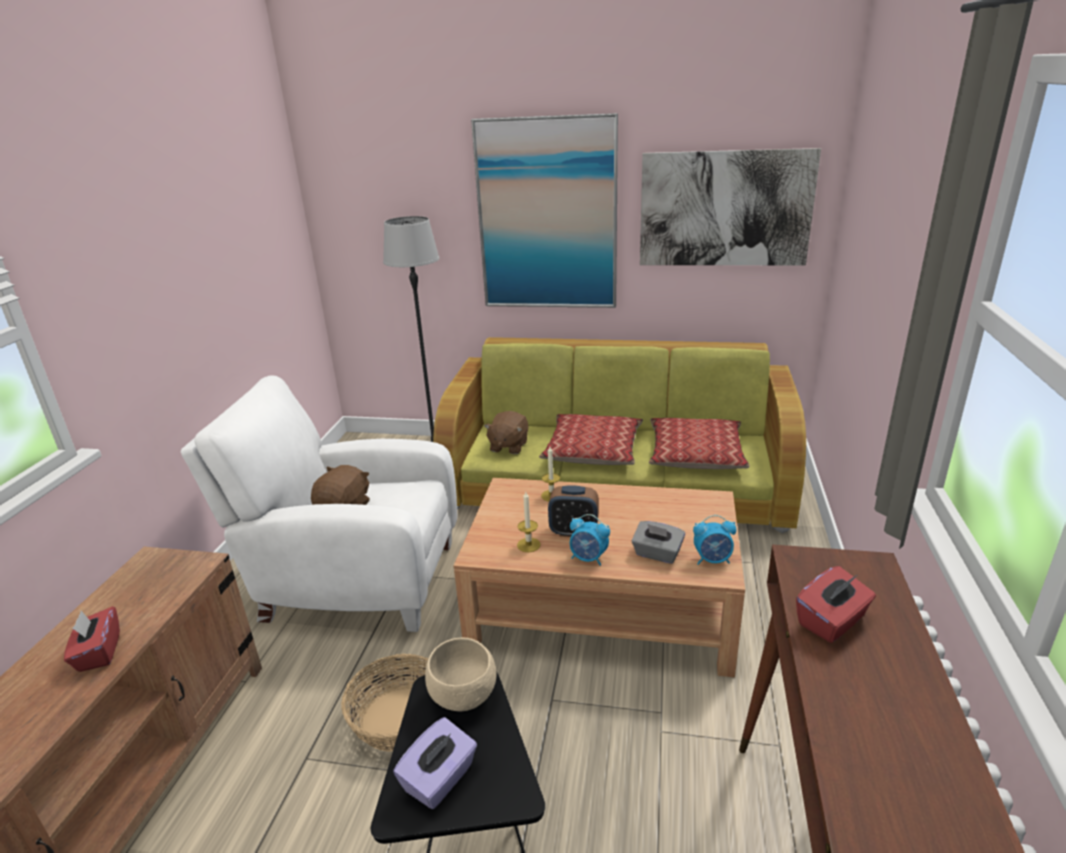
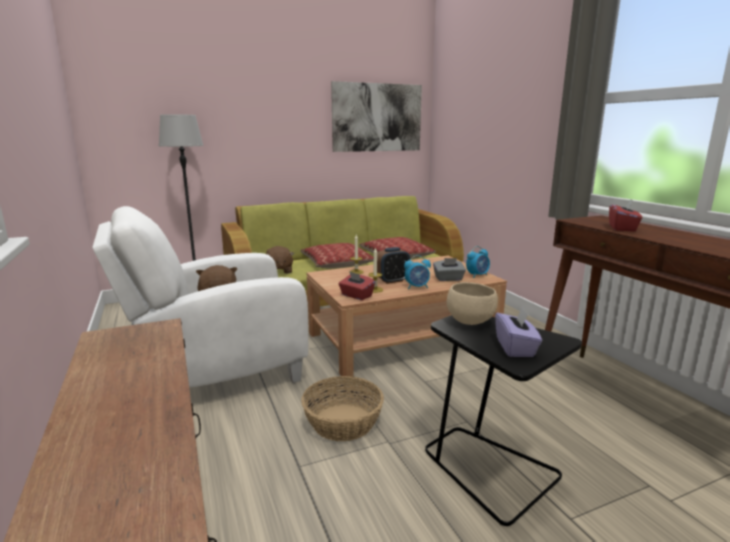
camera: 35 degrees left, 10 degrees down
red tissue box [64,606,120,672] -> red tissue box moved to [339,271,375,300]
picture [471,113,618,308] -> none

